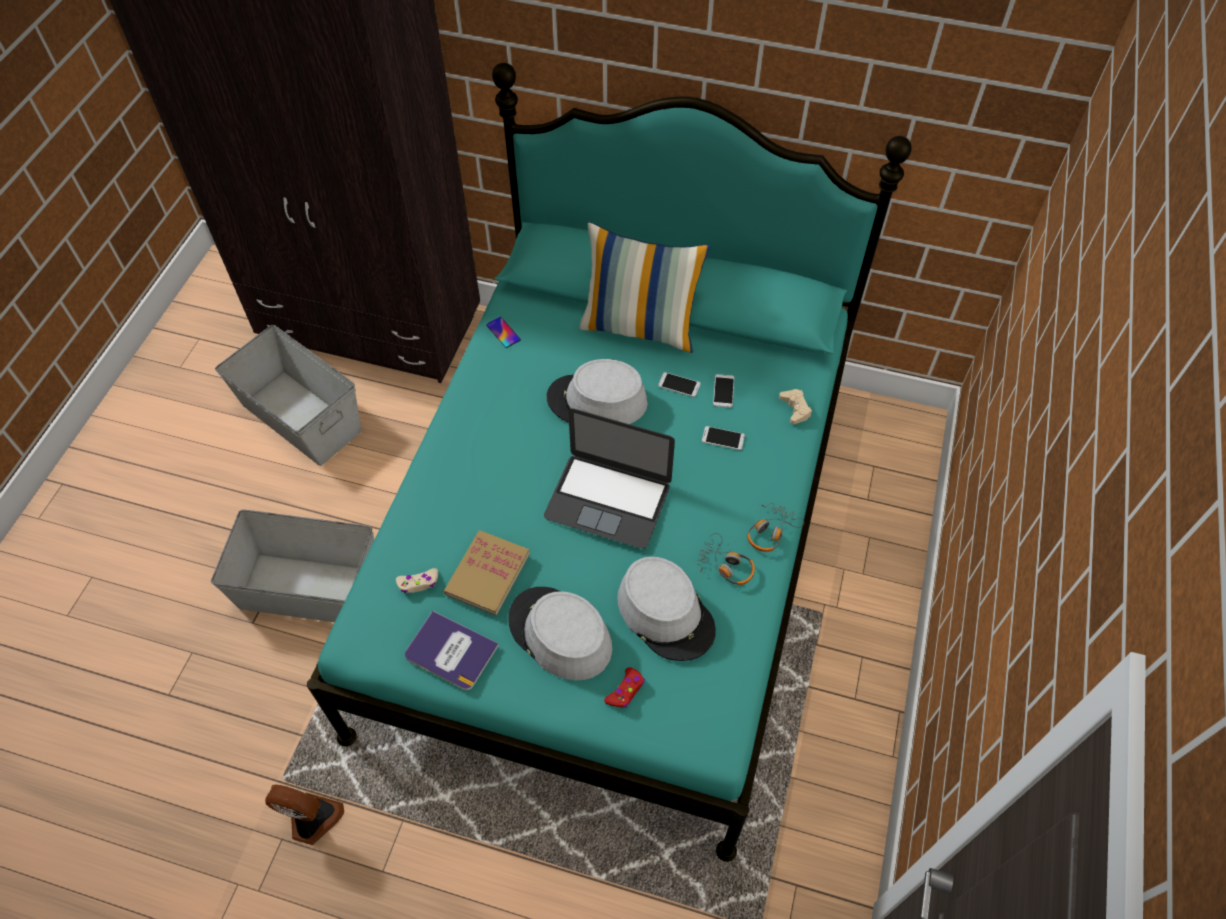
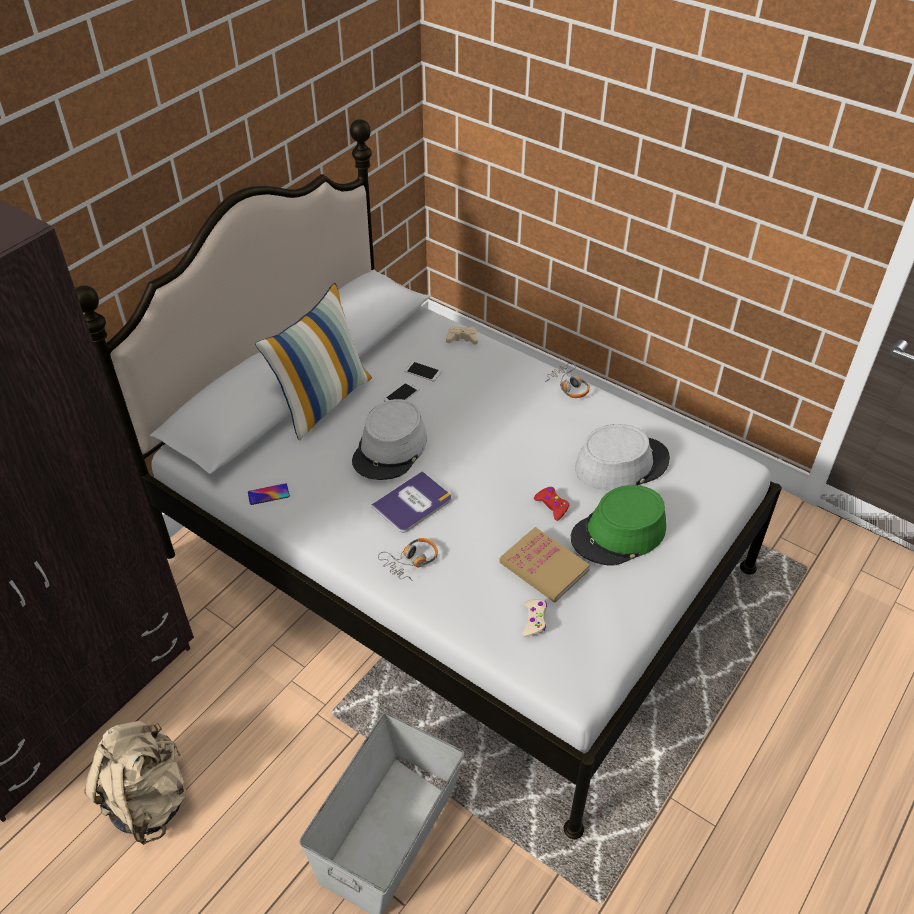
camera: 70 degrees left, 10 degrees down
grey storage box [215,325,362,466] -> beige backpack [85,721,186,845]
fan [265,785,344,845] -> none
turquoise bed [307,63,912,862] -> white bed [75,119,782,839]
book [405,611,499,690] -> book moved to [371,471,451,533]
grey hat [508,587,612,680] -> green hat [571,485,666,566]
laptop [544,408,675,549] -> none
red game controller [604,667,645,708] -> red game controller moved to [534,487,570,521]
headphones [696,533,755,585] -> headphones moved to [378,538,438,581]
phone [702,426,745,450] -> none

